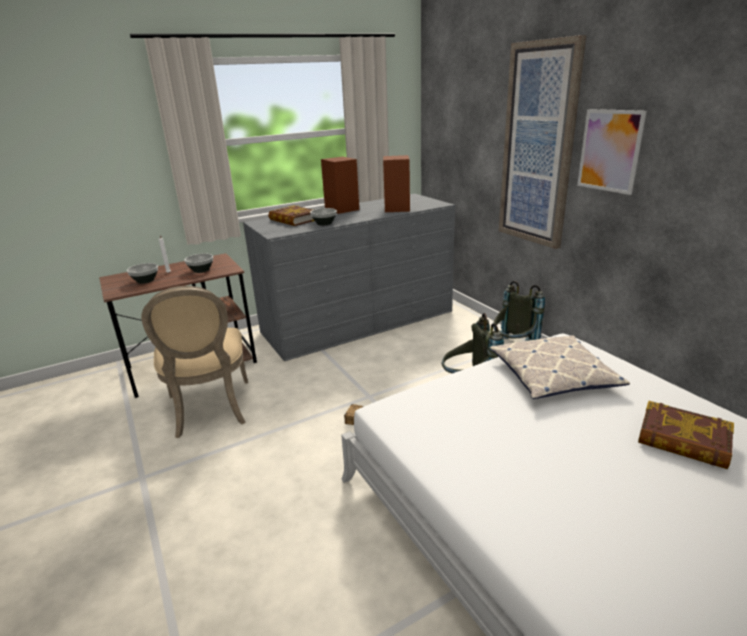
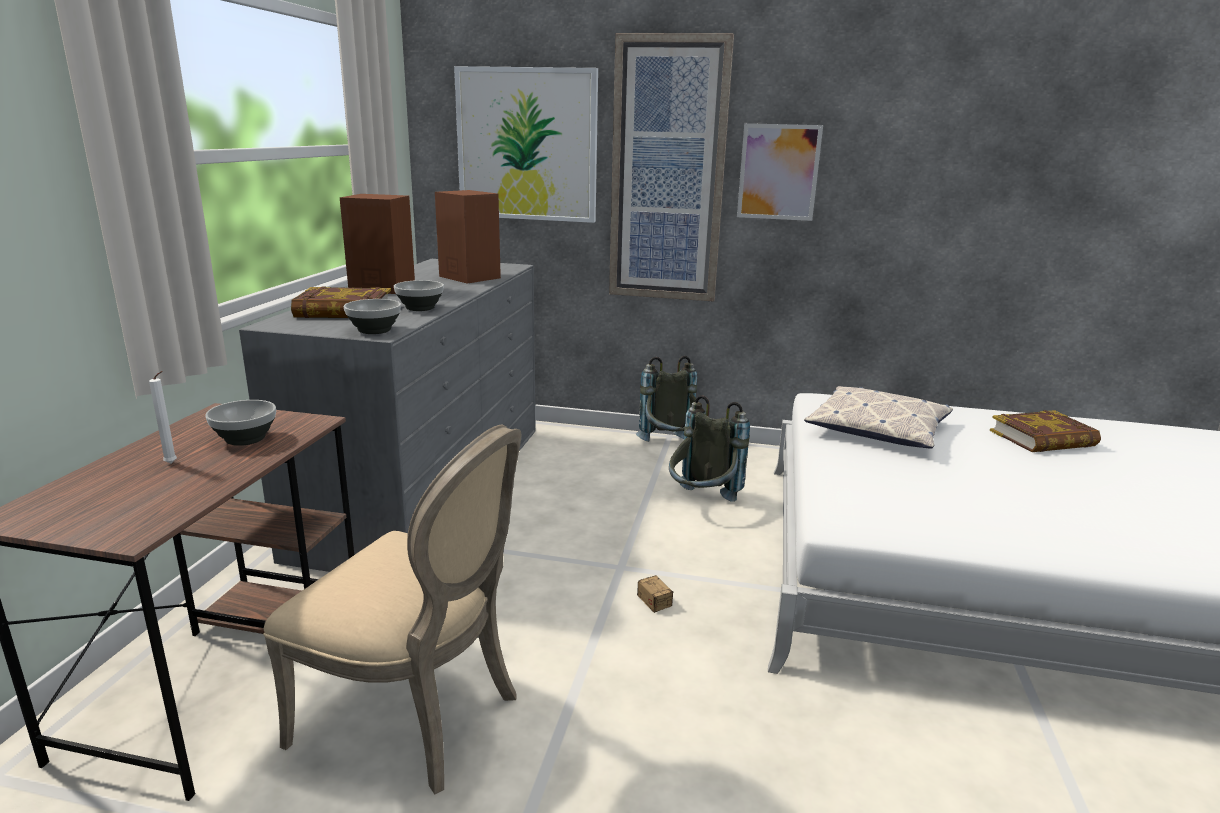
camera: 50 degrees left, 5 degrees down
bowl [127,263,158,284] -> bowl moved to [344,299,401,334]
none -> picture [454,66,598,223]

